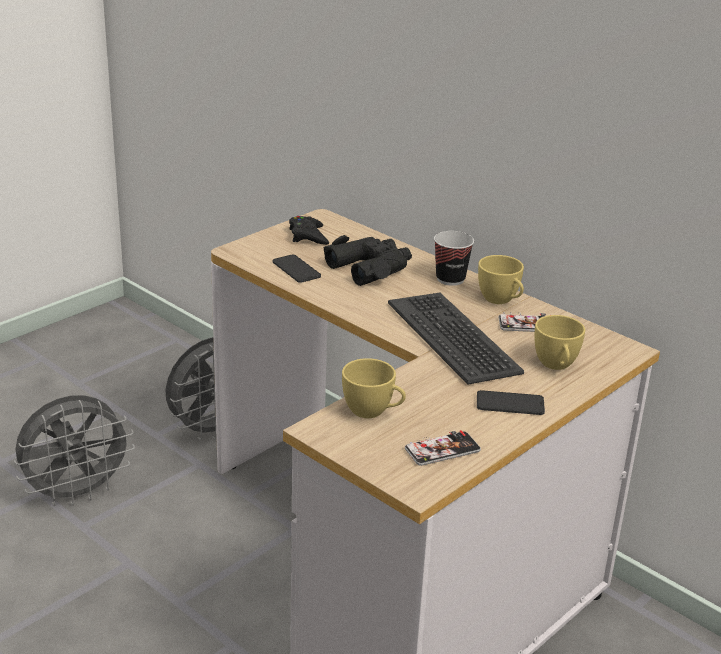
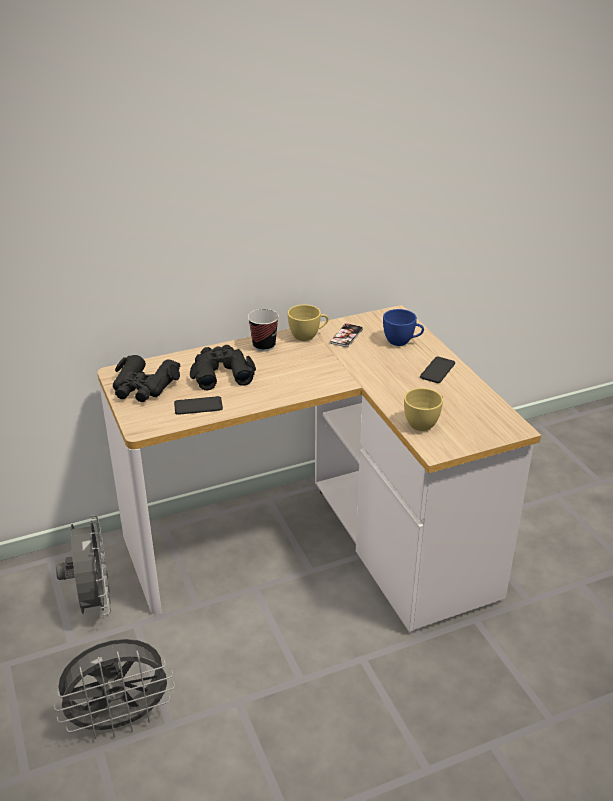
camera: 65 degrees left, 5 degrees up
grey fan [14,395,135,506] -> grey fan turned 75 degrees clockwise [54,639,175,739]
black game controller [289,216,329,245] -> black binoculars [113,355,180,402]
keyboard [388,293,524,385] -> none
phone [405,430,481,466] -> none
yellow cup [534,315,585,370] -> blue cup [383,309,424,346]

